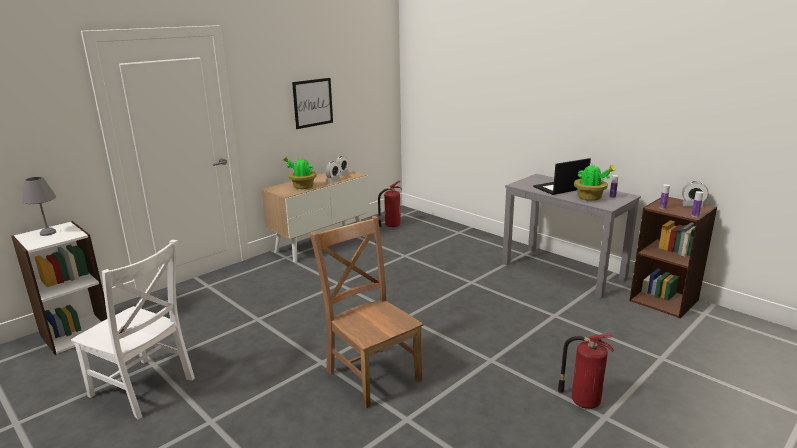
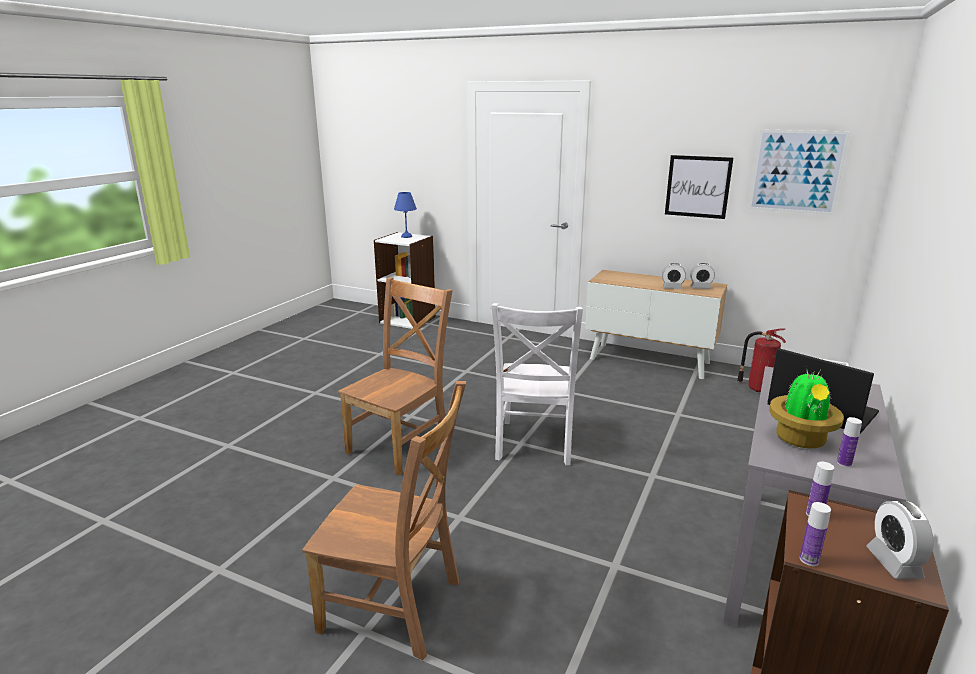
camera: 70 degrees right, 0 degrees up
grey table lamp [22,177,56,236] -> blue table lamp [394,192,417,238]
white chair [71,240,195,420] -> white chair moved to [491,303,583,465]
potted plant [283,157,317,189] -> none
fire extinguisher [558,334,614,409] -> brown chair [302,381,466,661]
none -> picture [748,129,850,215]

